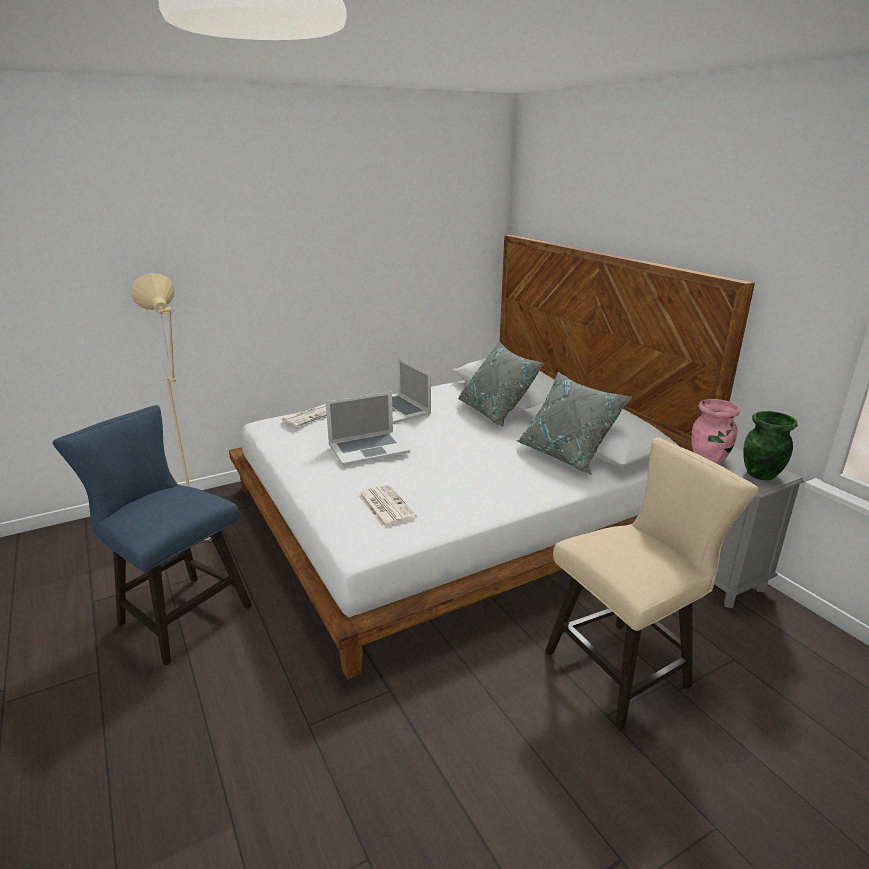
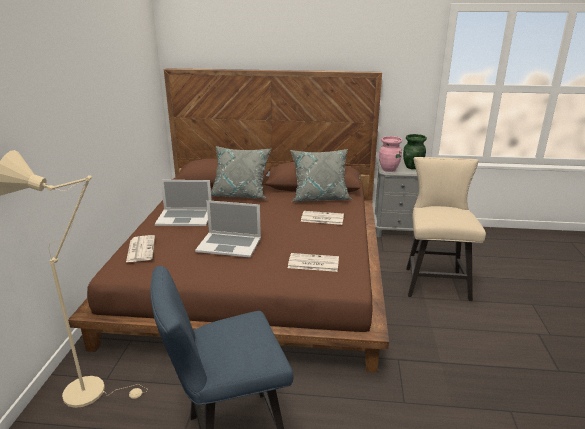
camera: 55 degrees left, 0 degrees up
white bed [229,235,755,680] -> brown bed [68,68,389,373]
laptop [326,392,410,466] -> laptop turned 90 degrees clockwise [195,200,261,258]
none -> newspaper [301,211,344,225]

